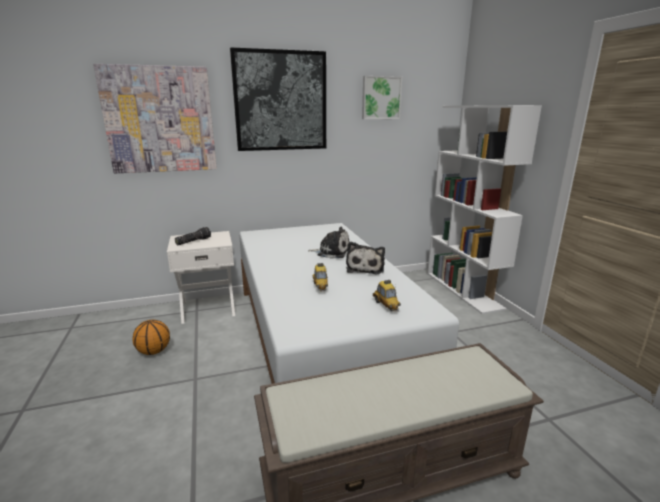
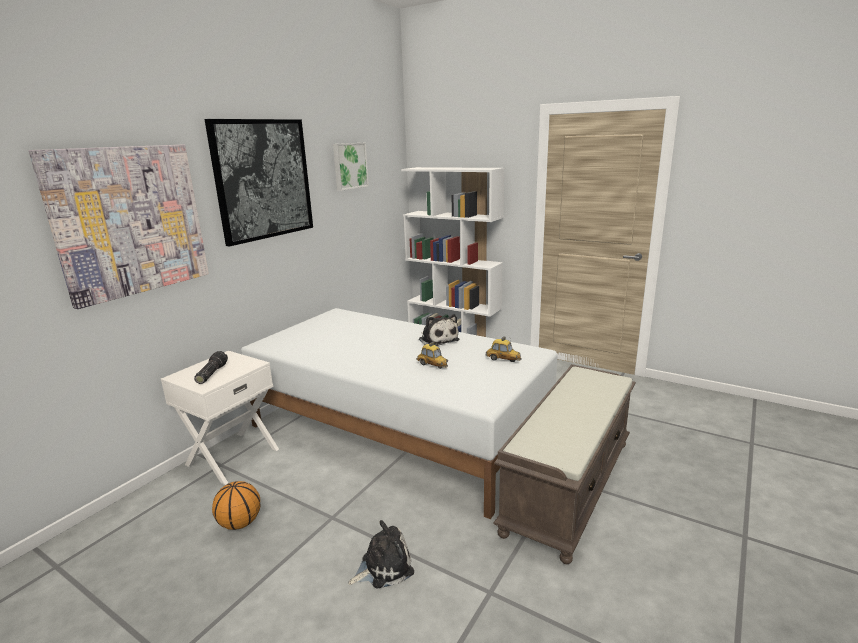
camera: 40 degrees left, 0 degrees up
plush toy [308,227,350,259] -> plush toy moved to [348,520,414,588]

